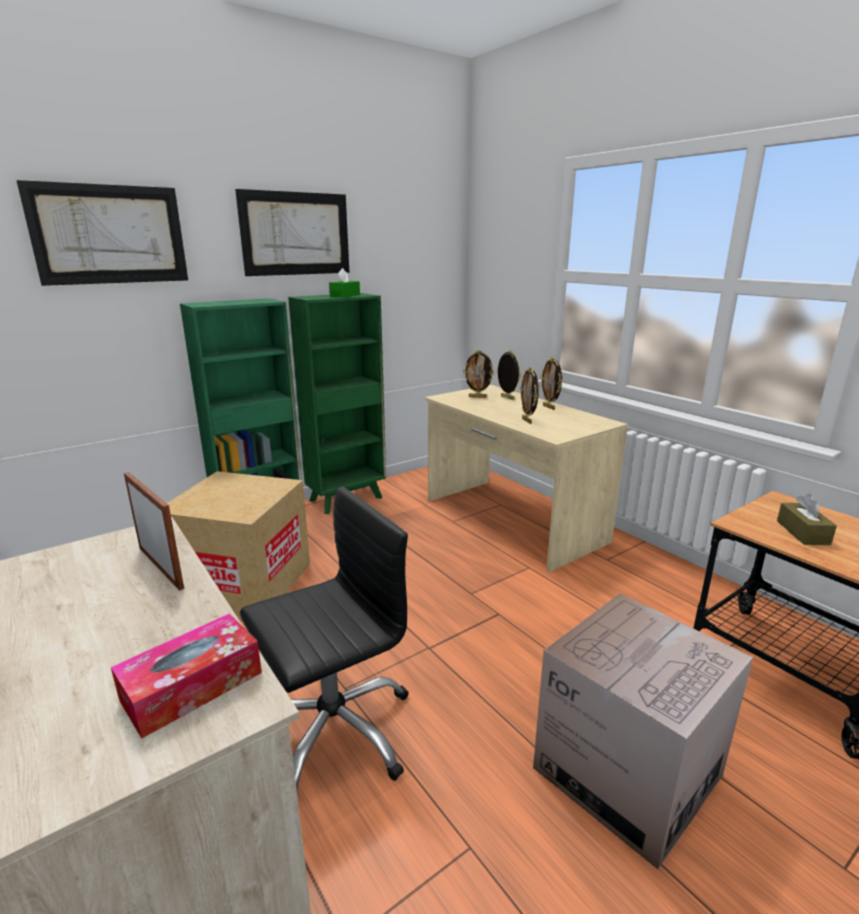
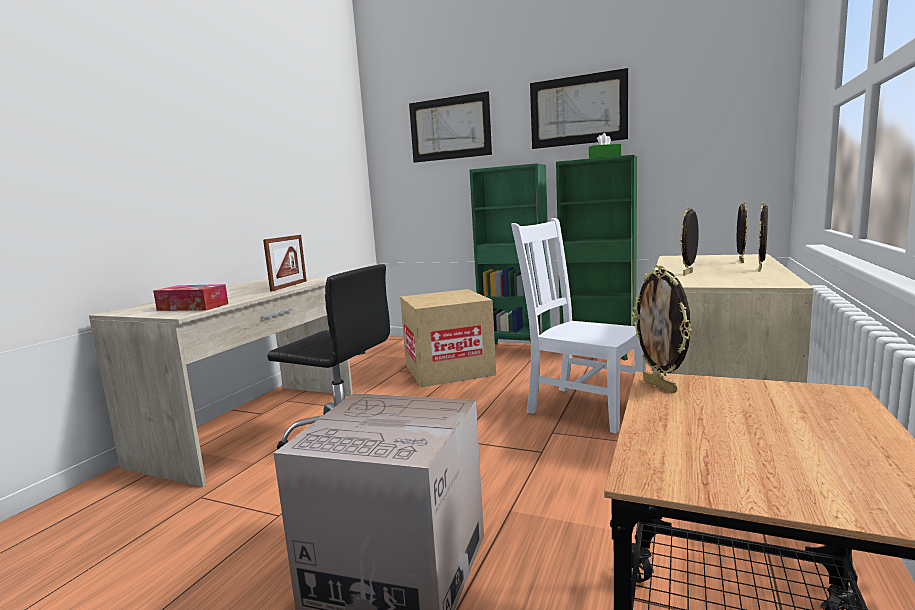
camera: 60 degrees right, 10 degrees down
picture frame [463,350,495,398] -> picture frame moved to [631,265,692,393]
brown tissue box [777,494,837,545] -> none
none -> white chair [511,218,646,433]

